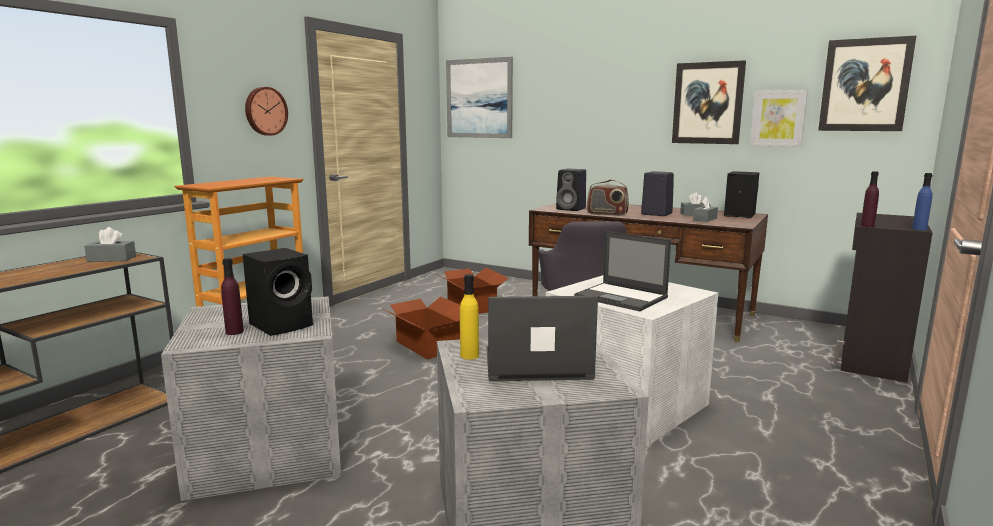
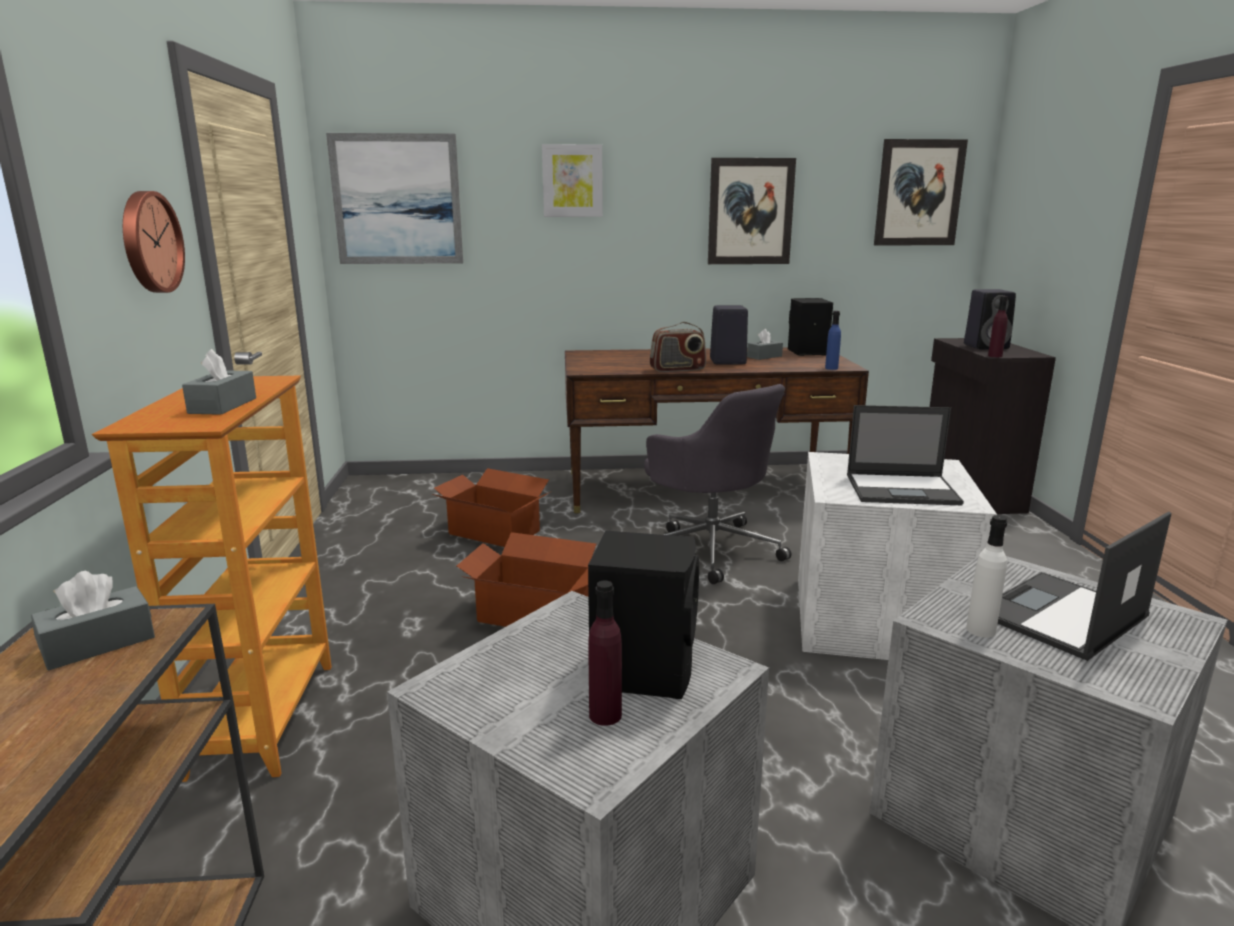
camera: 35 degrees left, 5 degrees up
yellow bottle [460,274,479,360] -> white bottle [966,515,1007,638]
black speaker [556,169,586,211] -> black speaker moved to [964,289,1016,349]
grey tissue box [693,197,718,222] -> grey tissue box moved to [182,349,256,415]
picture [750,90,808,147] -> picture moved to [542,144,603,217]
blue bottle [912,173,932,230] -> blue bottle moved to [825,311,841,370]

